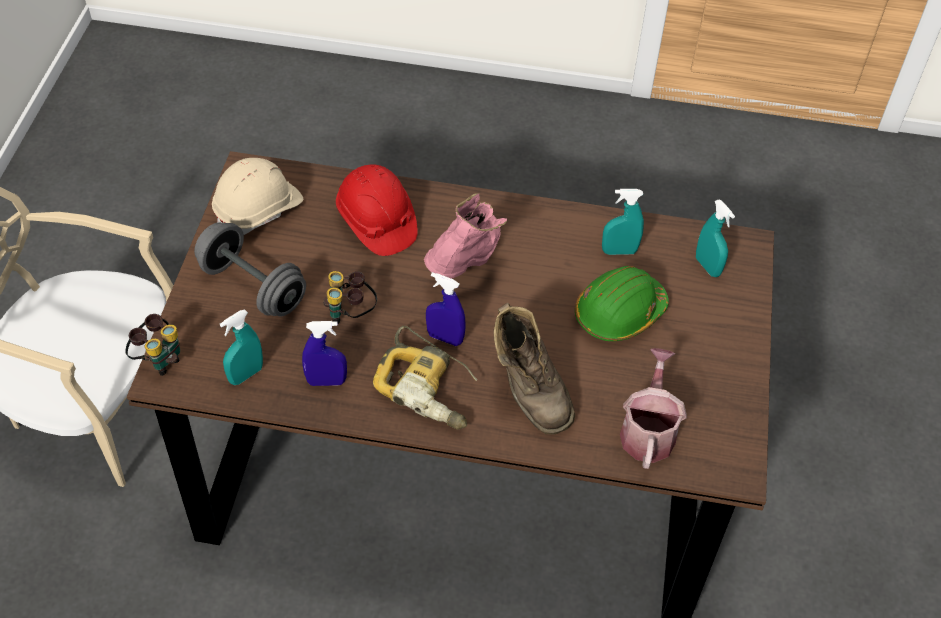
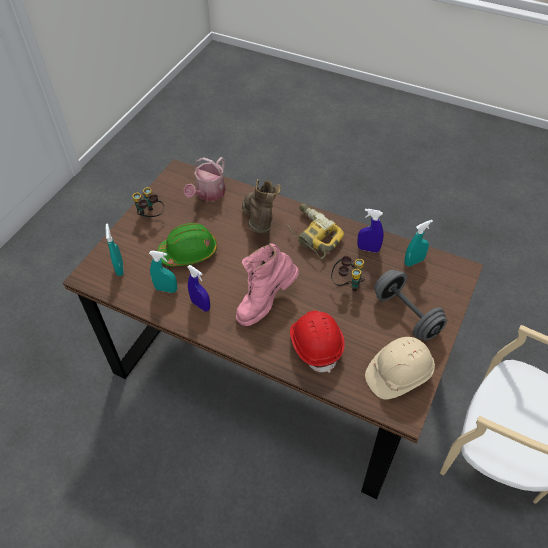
camera: 160 degrees left, 0 degrees up
binoculars [125,314,180,376] -> binoculars moved to [132,187,164,217]
blue spray bottle [426,272,466,346] -> blue spray bottle moved to [188,265,210,312]

